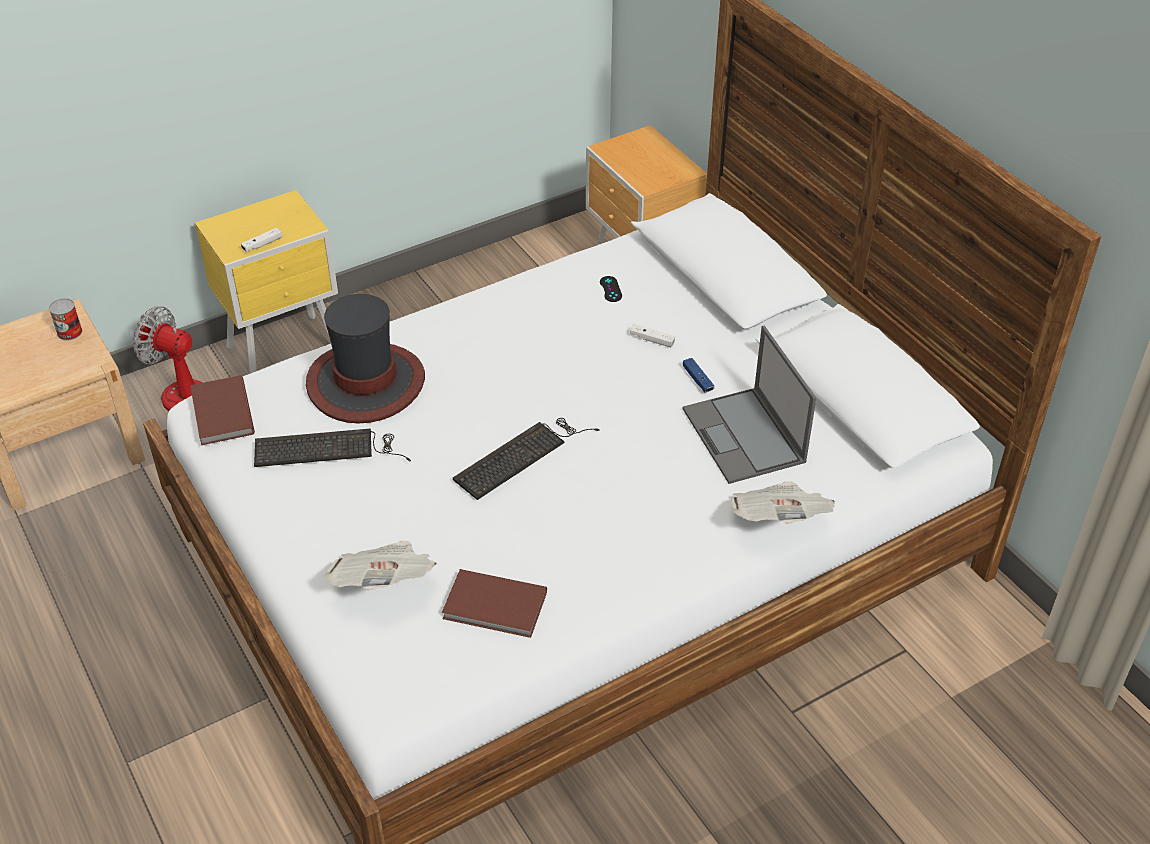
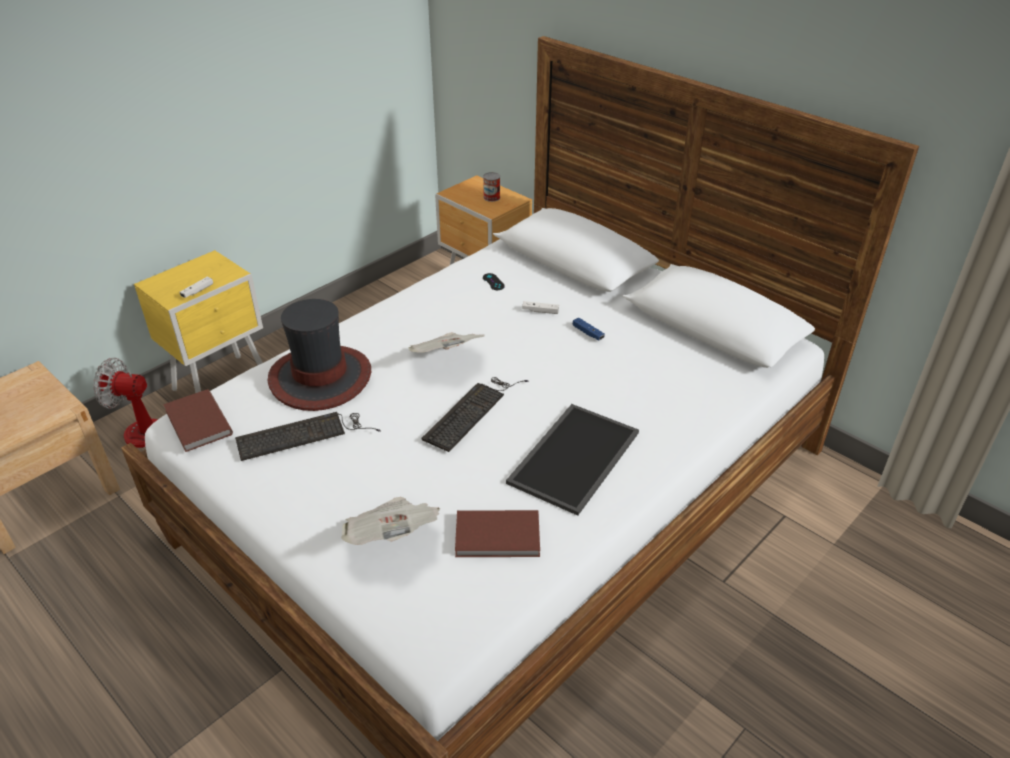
camera: 15 degrees left, 5 degrees down
can [49,298,83,341] -> can moved to [483,172,500,202]
laptop [683,326,816,484] -> none
newspaper [732,482,835,524] -> newspaper moved to [408,332,485,353]
none -> tray [506,404,639,516]

